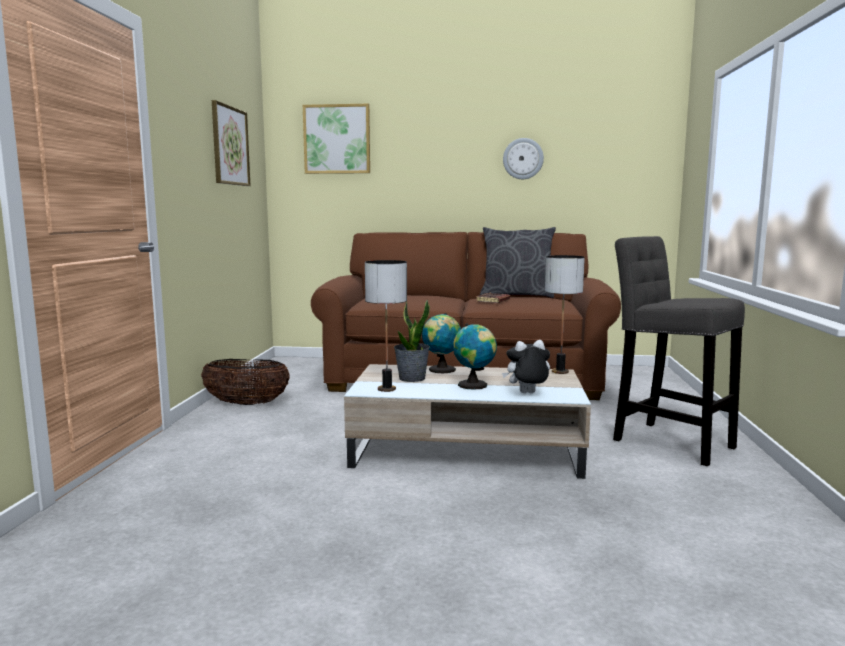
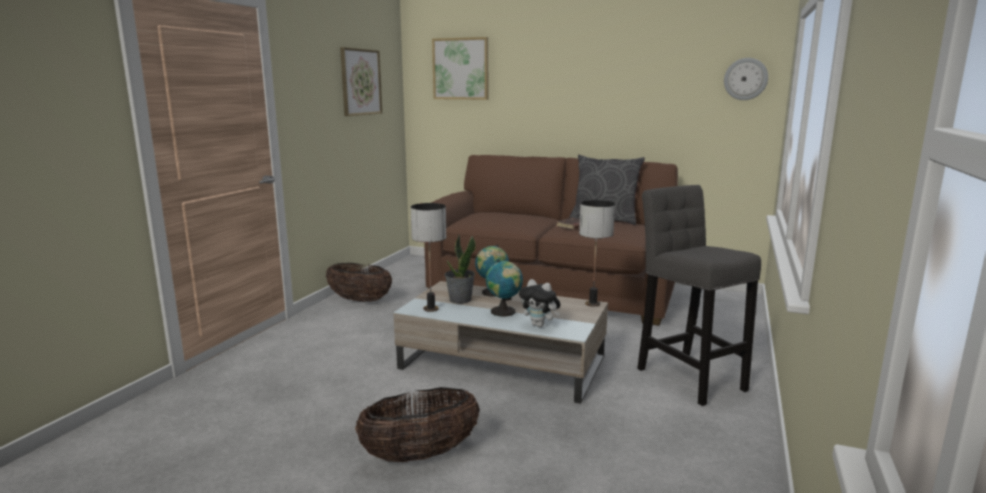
camera: 15 degrees right, 5 degrees up
plush toy [502,340,550,393] -> plush toy turned 150 degrees counterclockwise [519,279,560,327]
wall clock [503,138,544,179] -> wall clock moved to [724,58,768,100]
none -> basket [355,387,480,462]

